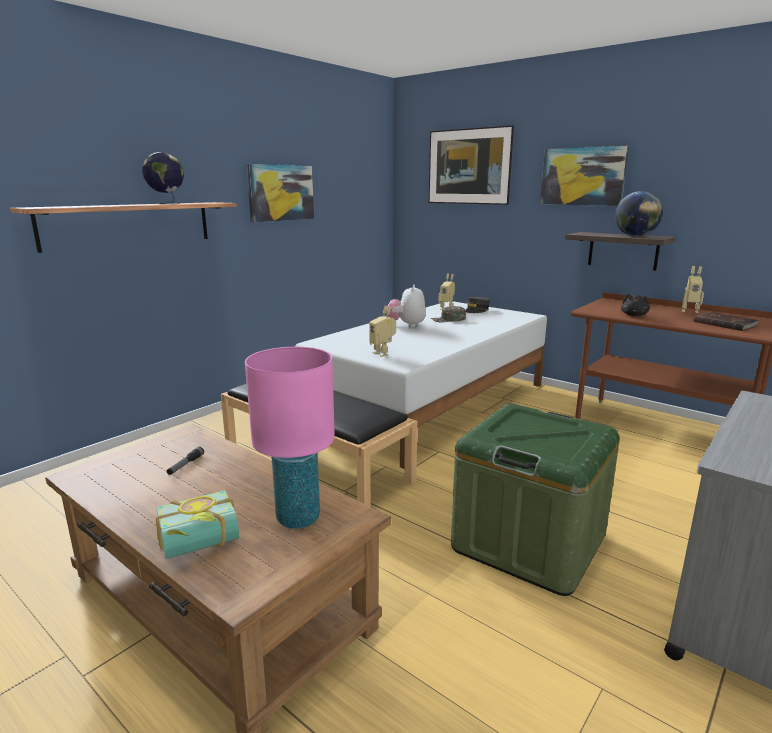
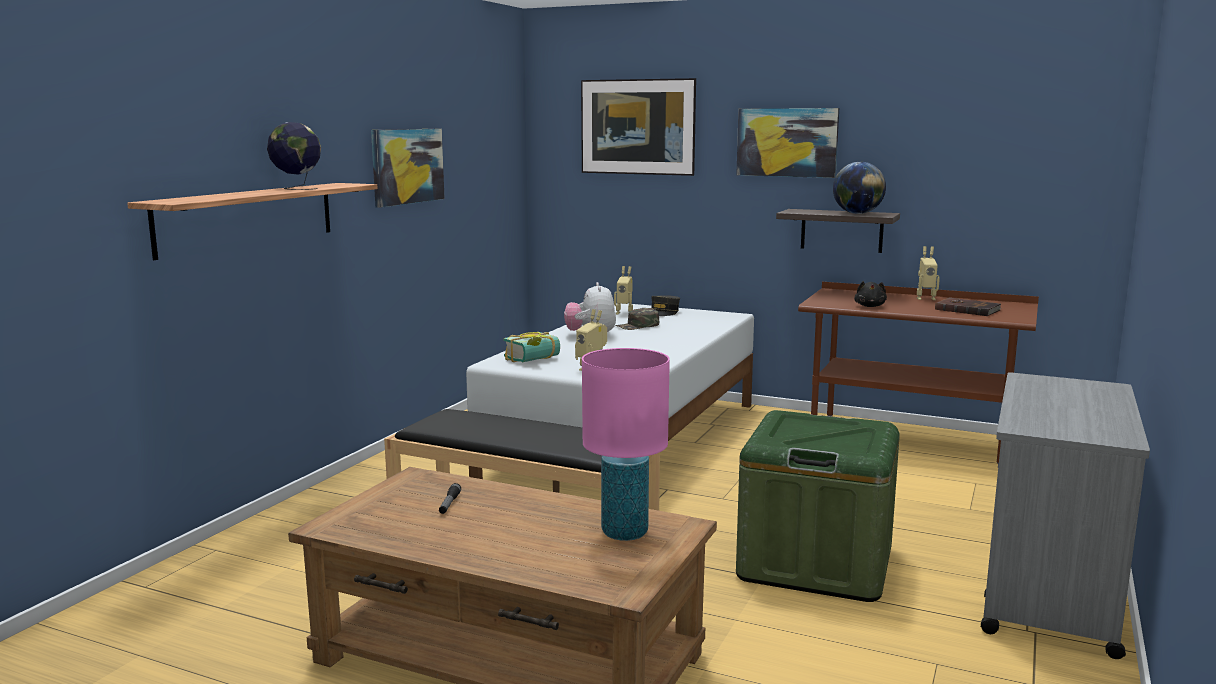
camera: 15 degrees left, 5 degrees down
book [156,491,239,559] -> book moved to [504,332,560,362]

